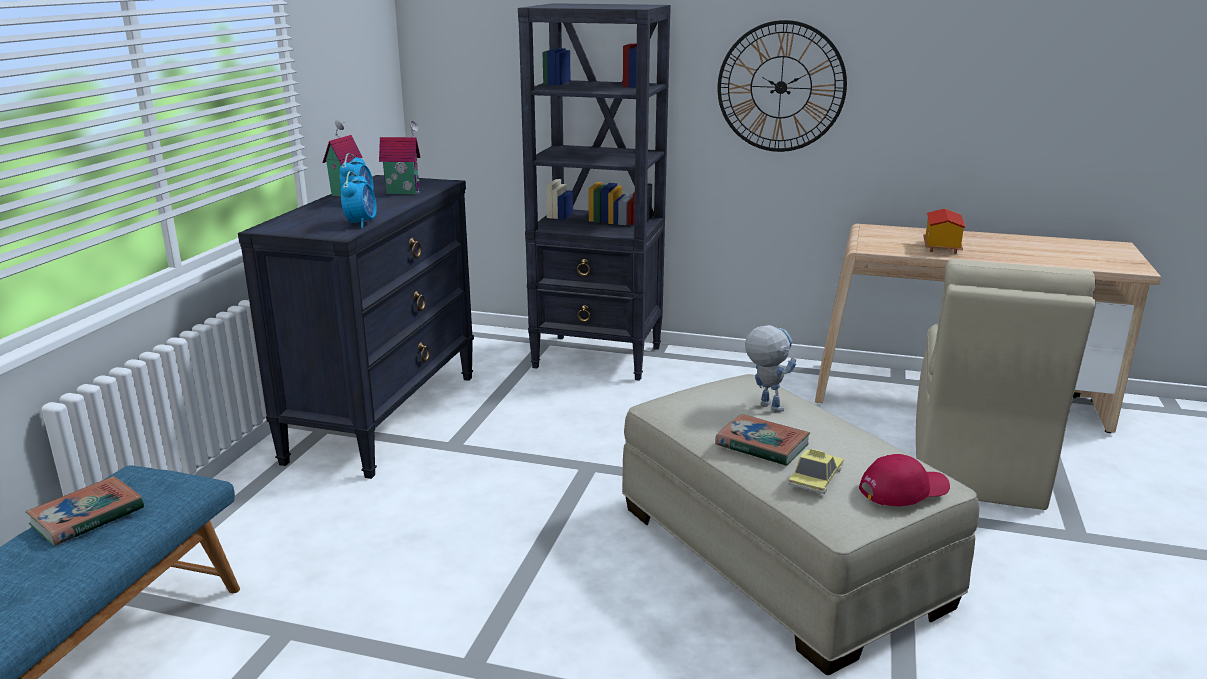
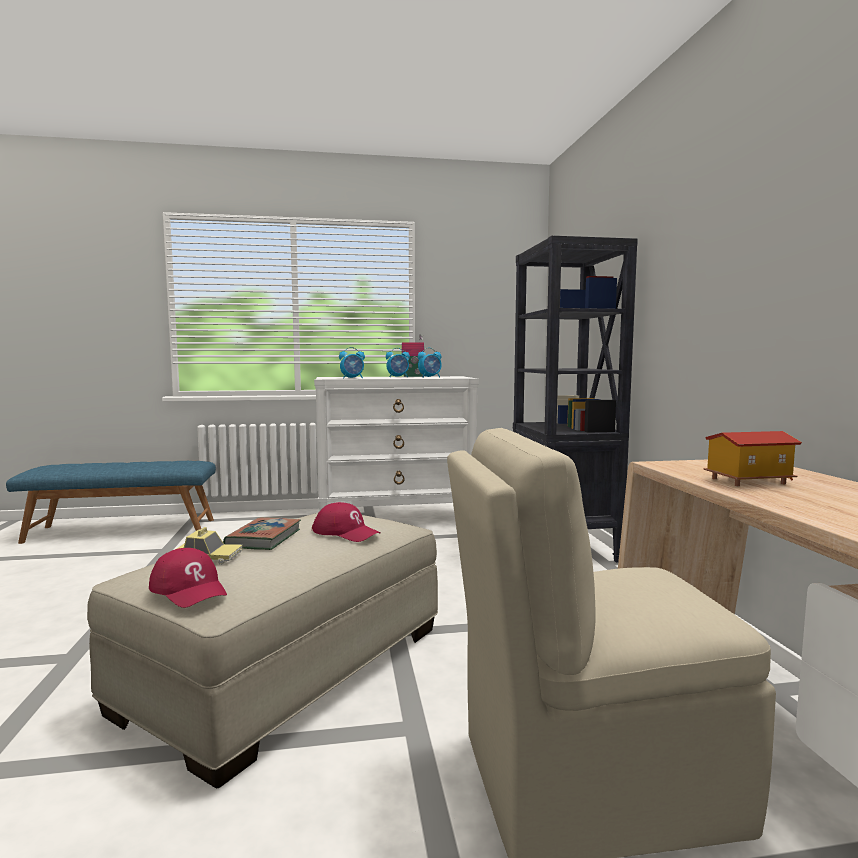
camera: 65 degrees right, 15 degrees down
book [26,476,144,546] -> none
black dresser [238,175,474,479] -> white dresser [314,376,479,510]
toy house [379,121,421,194] -> alarm clock [418,348,442,378]
wall clock [718,20,847,152] -> none
toy robot [745,325,796,412] -> red cap [312,502,380,542]

